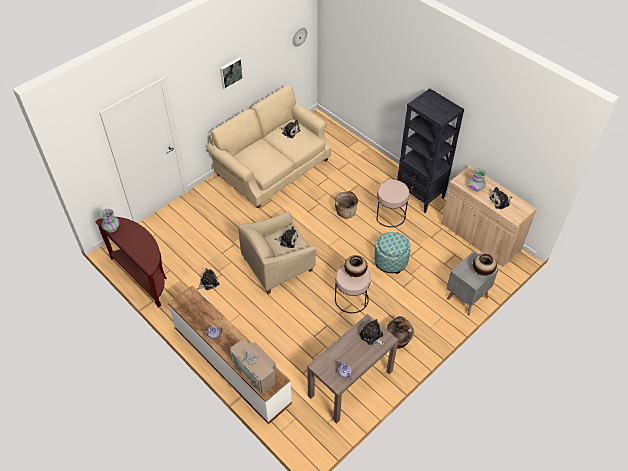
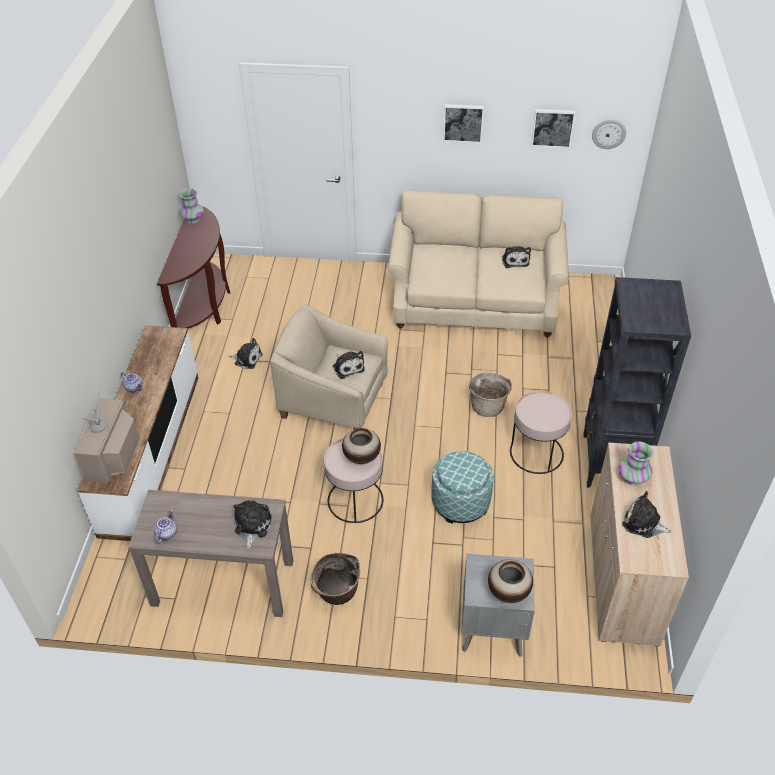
camera: 50 degrees right, 5 degrees down
none -> picture [531,109,575,148]

